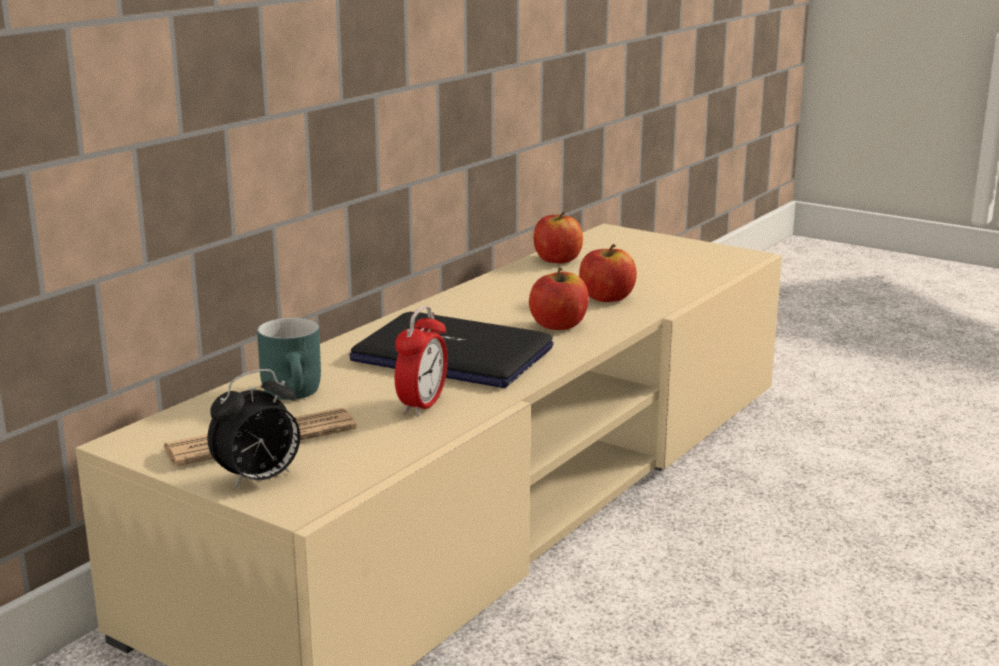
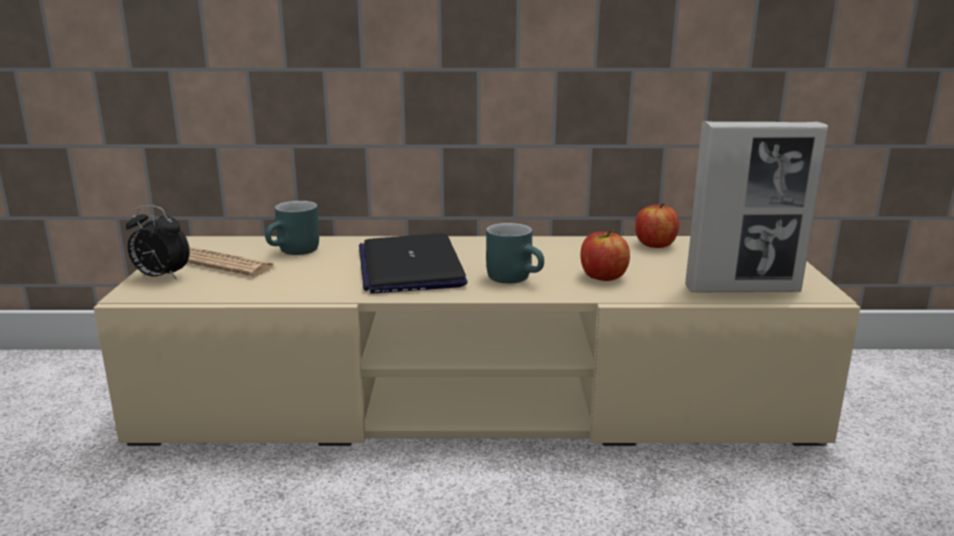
camera: 55 degrees right, 0 degrees up
alarm clock [395,305,448,416] -> none
apple [529,268,589,330] -> turquoise mug [486,223,544,283]
none -> picture frame [685,121,828,292]

